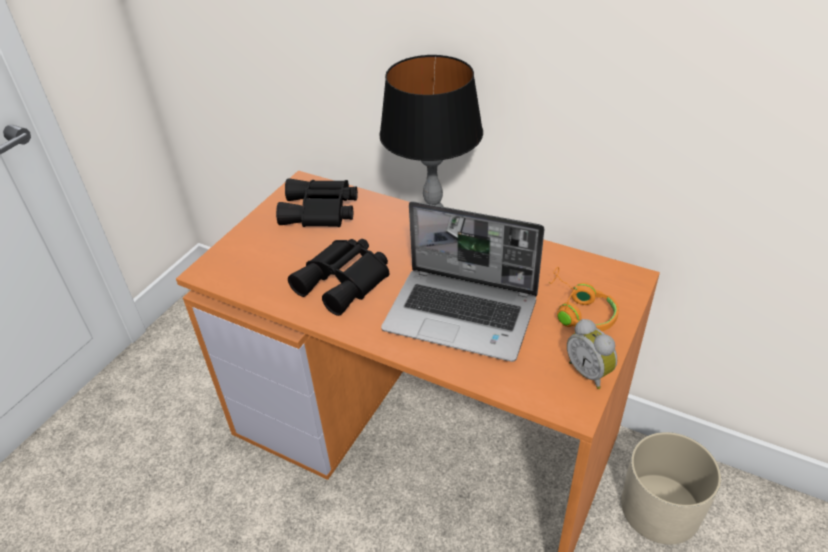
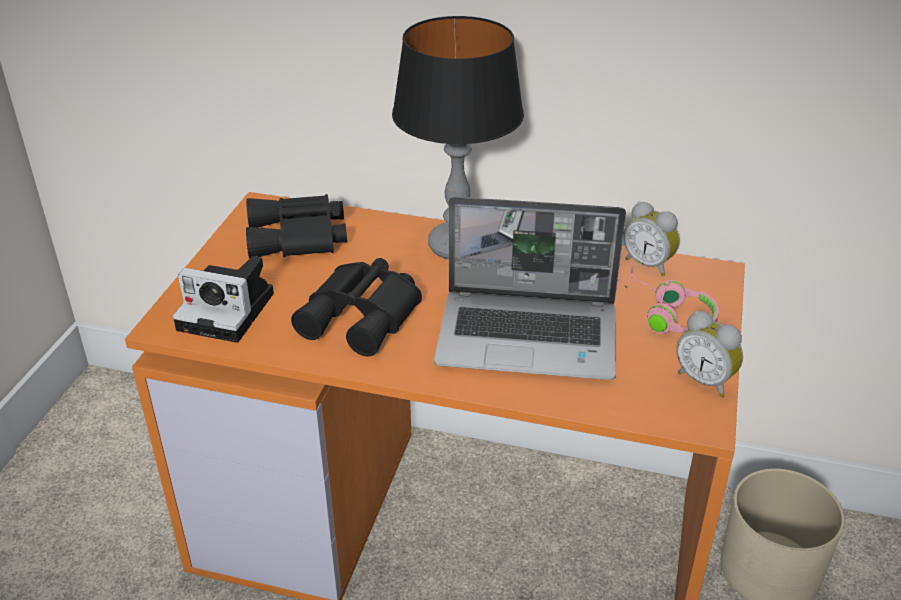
camera: 15 degrees left, 5 degrees down
orange headphones [548,267,619,331] -> pink headphones [625,266,719,334]
none -> camera [173,256,274,343]
none -> alarm clock [623,202,680,276]

